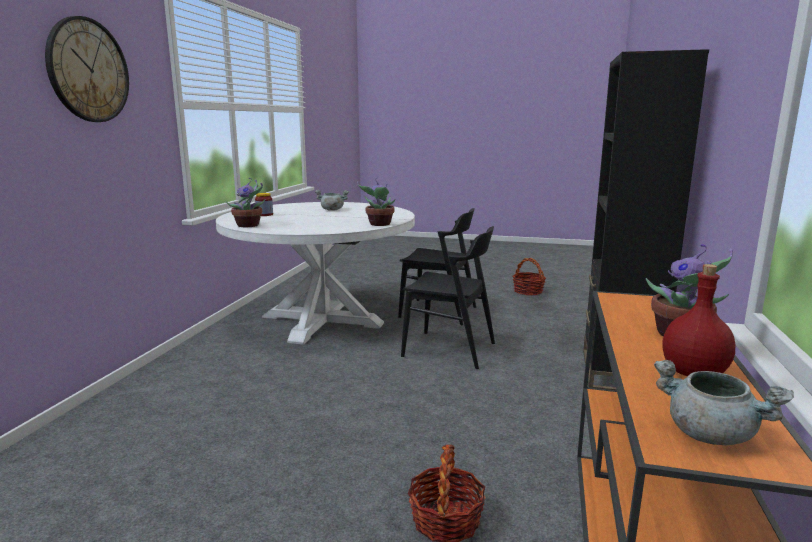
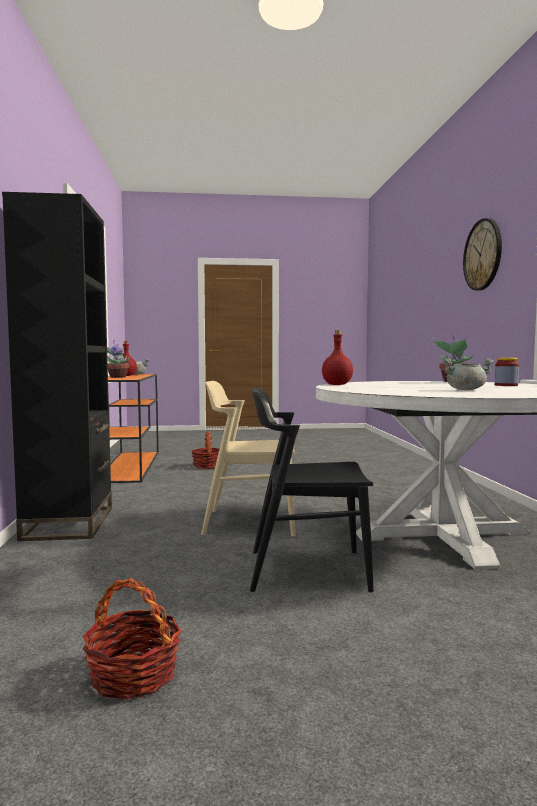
camera: 160 degrees right, 10 degrees down
potted plant [357,178,395,226] -> red bottle [322,330,353,385]
black chair [401,226,495,369] -> beige chair [201,381,295,536]

